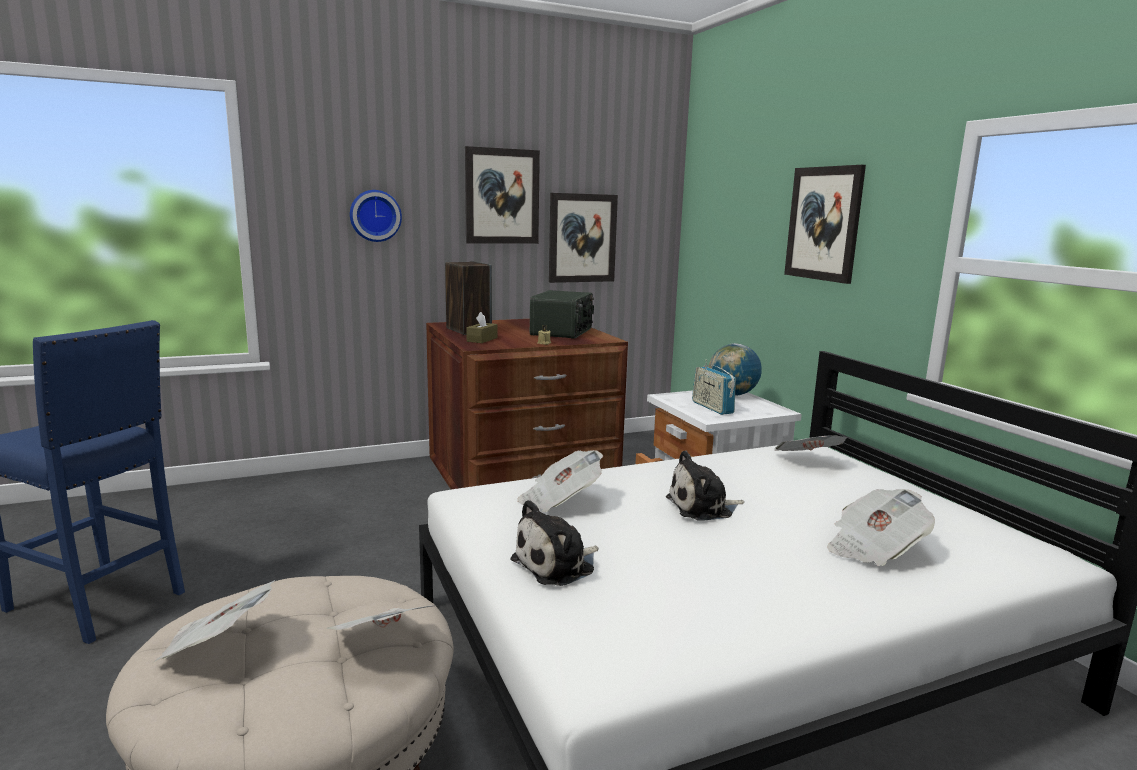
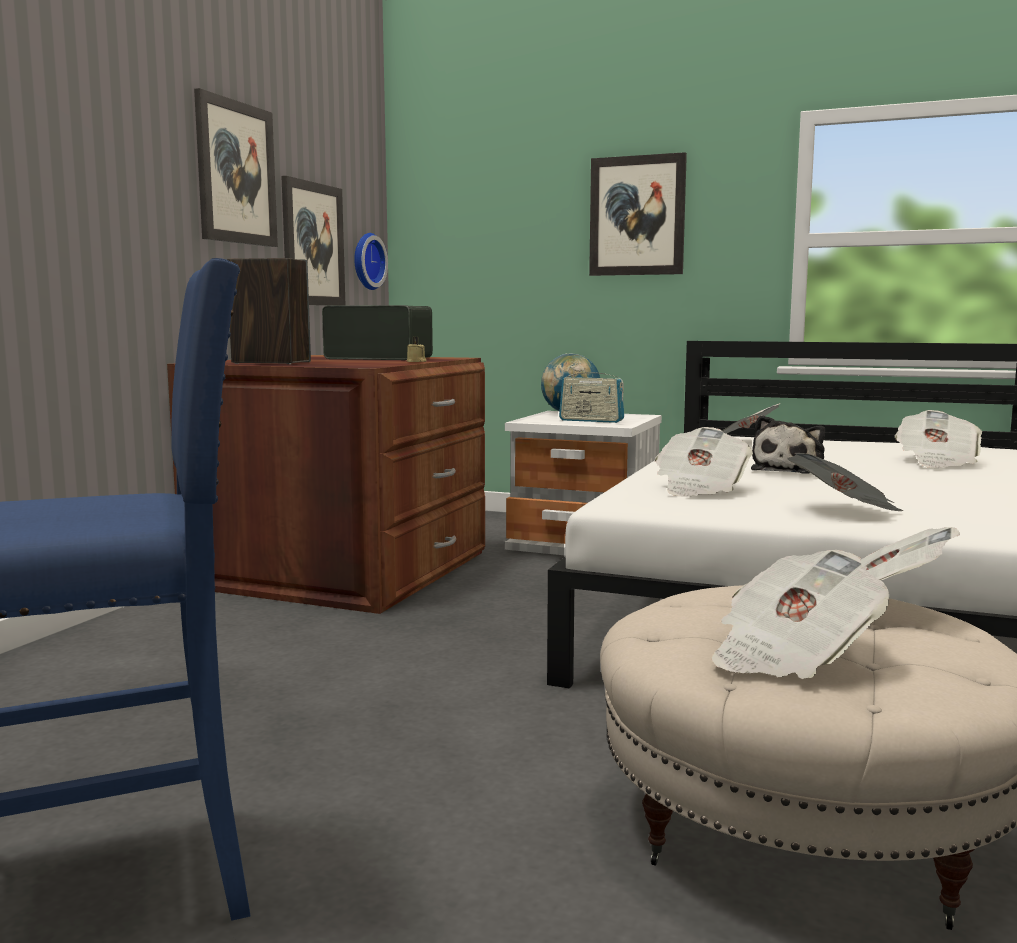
camera: 45 degrees left, 5 degrees down
wall clock [350,190,402,242] -> wall clock moved to [354,233,388,290]
brown tissue box [467,312,498,343] -> none
plush toy [510,500,599,586] -> newspaper [788,453,904,511]
radio [530,290,594,339] -> radio turned 45 degrees counterclockwise [322,305,433,360]

